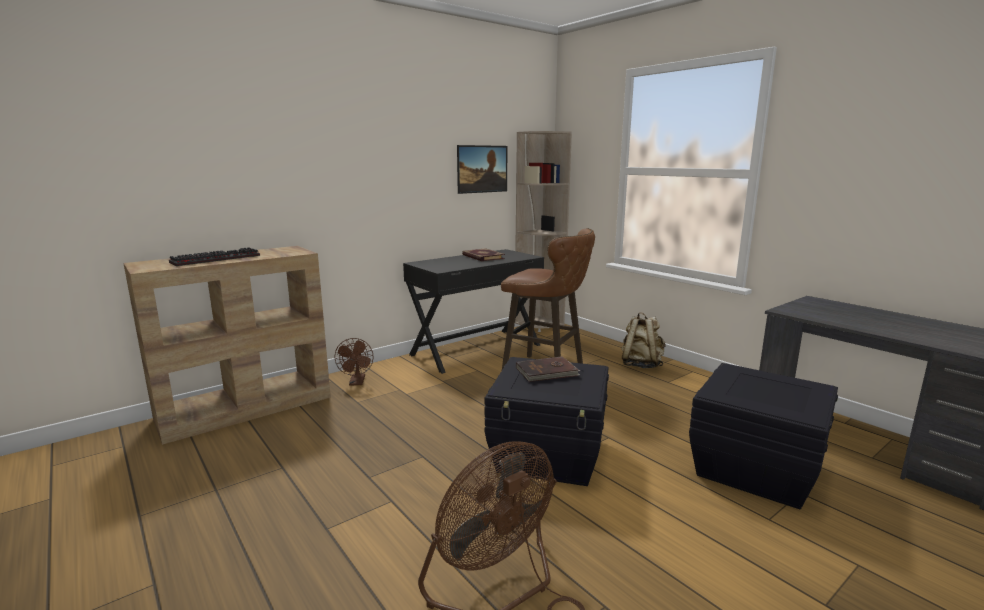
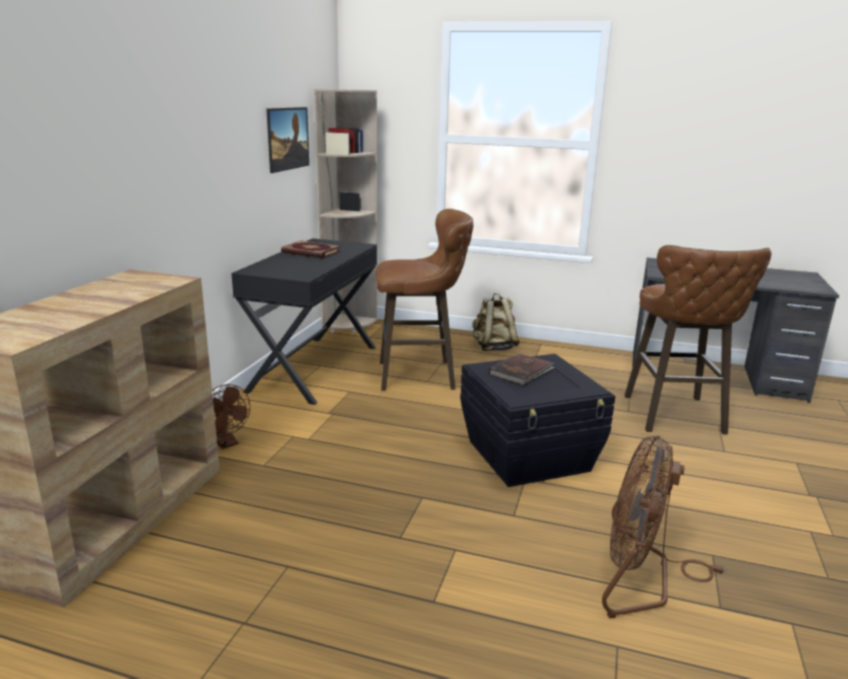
camera: 35 degrees left, 5 degrees up
keyboard [169,247,260,266] -> none
black storage box [689,363,838,509] -> brown stool [624,245,771,434]

